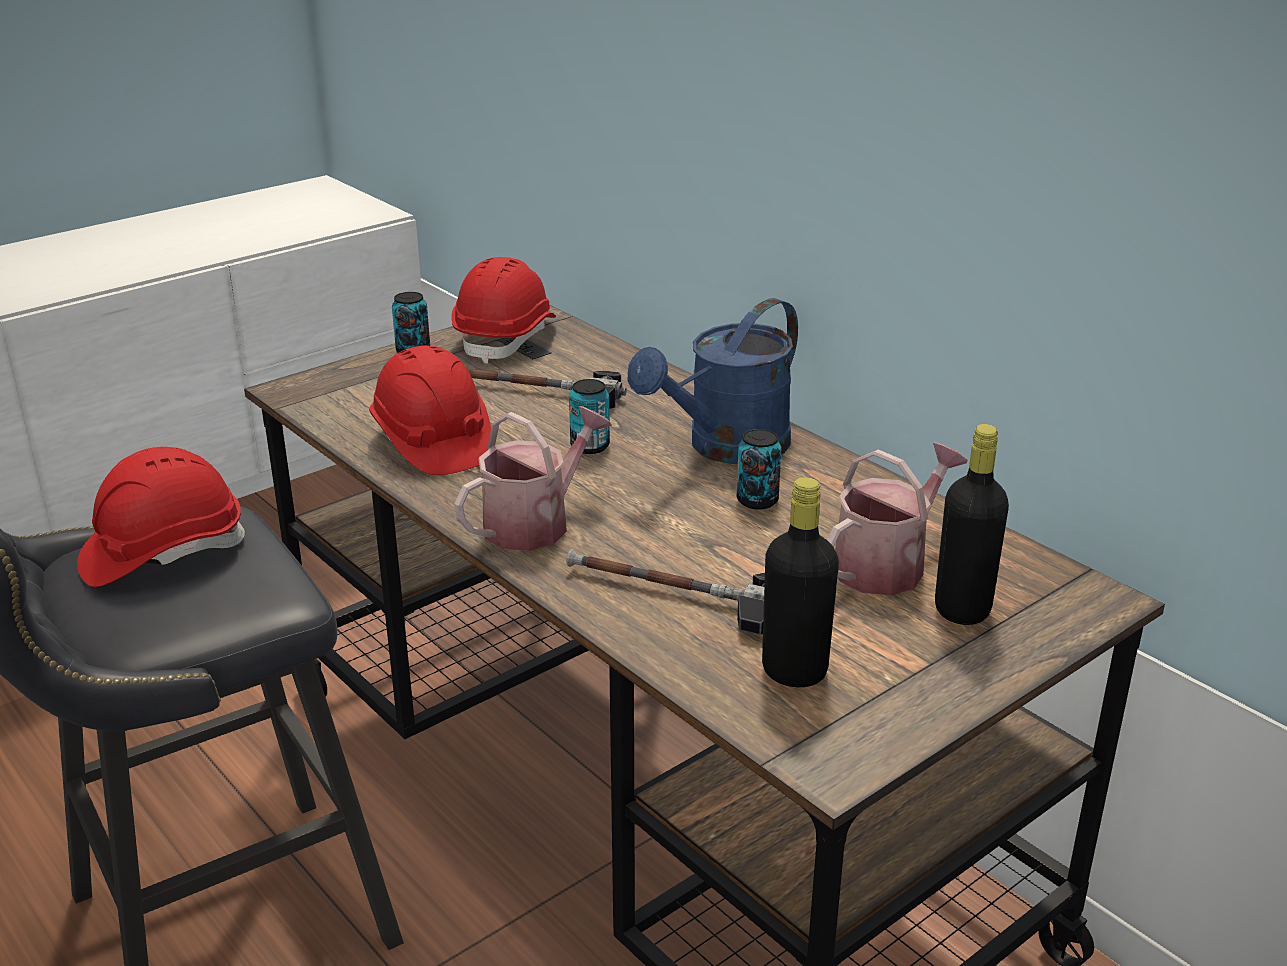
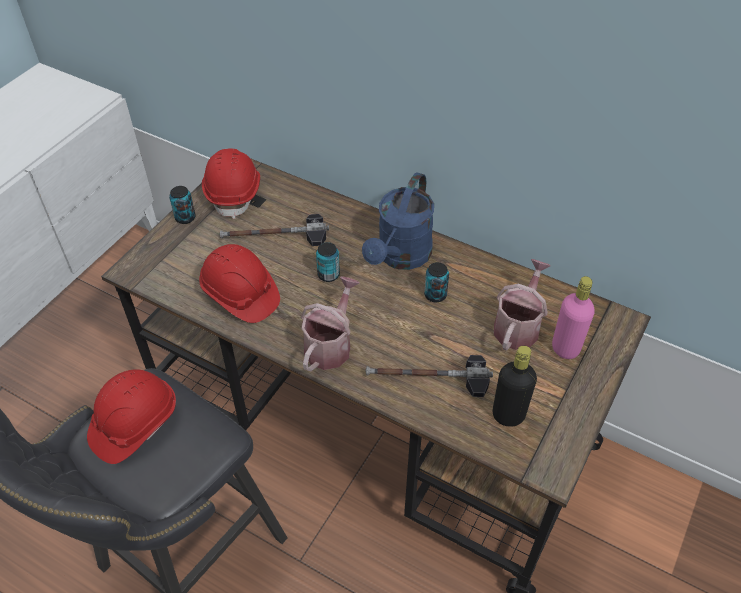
camera: 20 degrees left, 20 degrees up
black bottle [935,424,1009,625] -> pink bottle [552,276,594,359]

